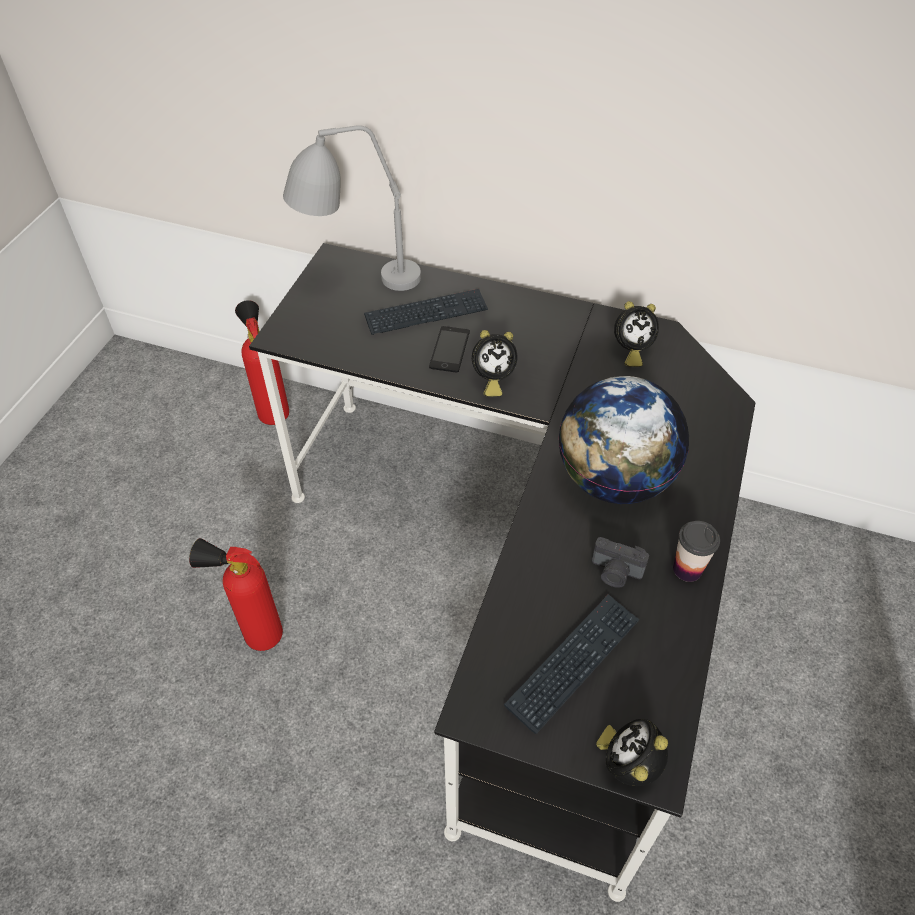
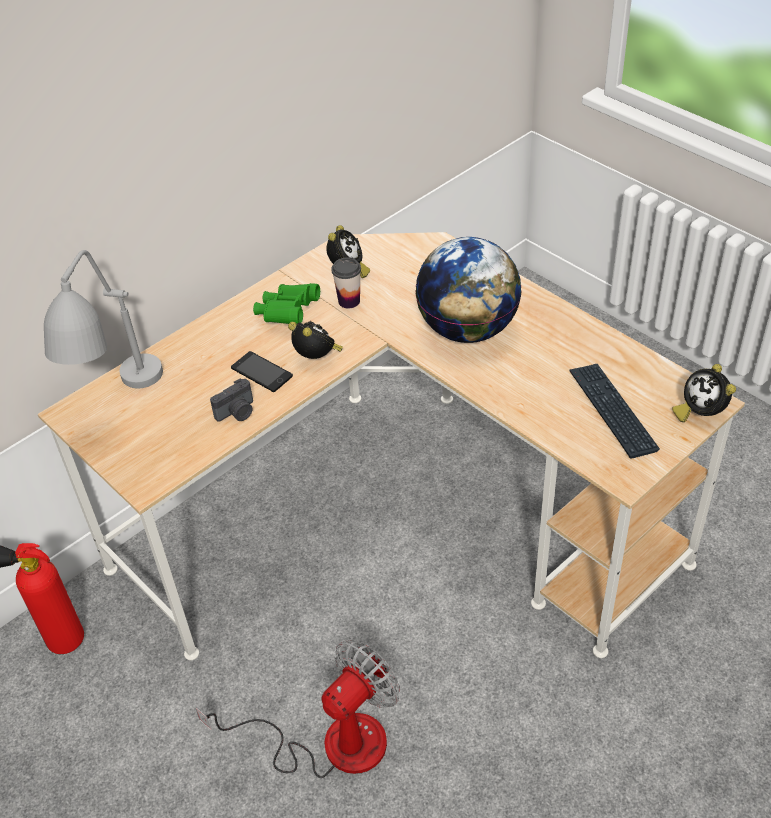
camera: 60 degrees left, 5 degrees down
fire extinguisher [189,538,283,651] -> fan [196,640,400,778]
black desk [249,243,755,902] -> beige desk [38,232,745,660]
keyboard [364,289,488,335] -> none
alarm clock [472,330,517,397] -> alarm clock turned 60 degrees counterclockwise [288,321,343,359]
camera [592,537,649,588] -> camera moved to [210,378,253,421]
cup [673,521,720,582] -> cup moved to [331,257,361,309]
none -> green binoculars [253,283,320,324]

